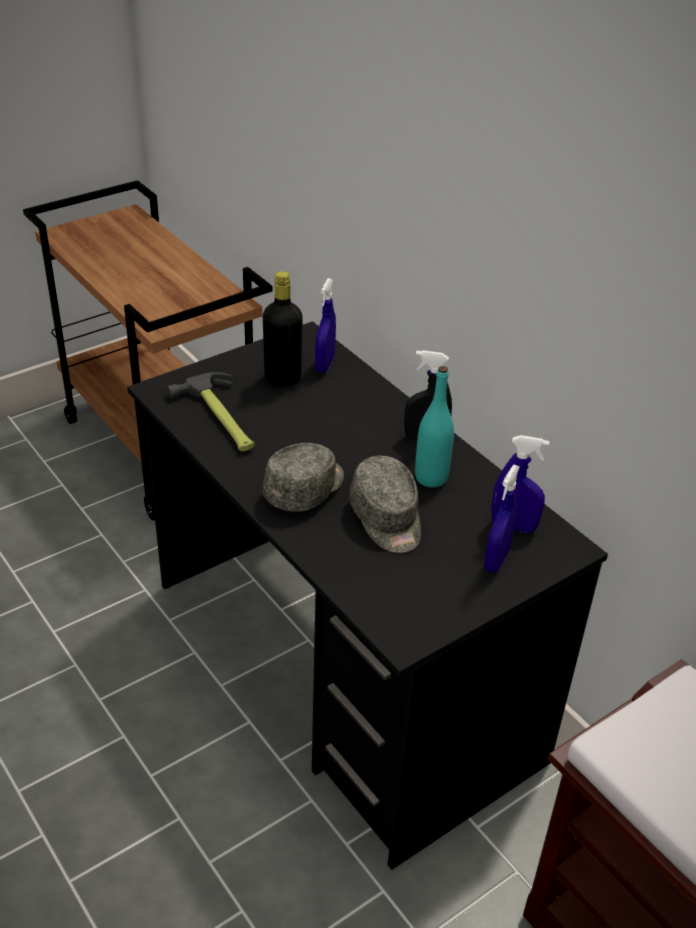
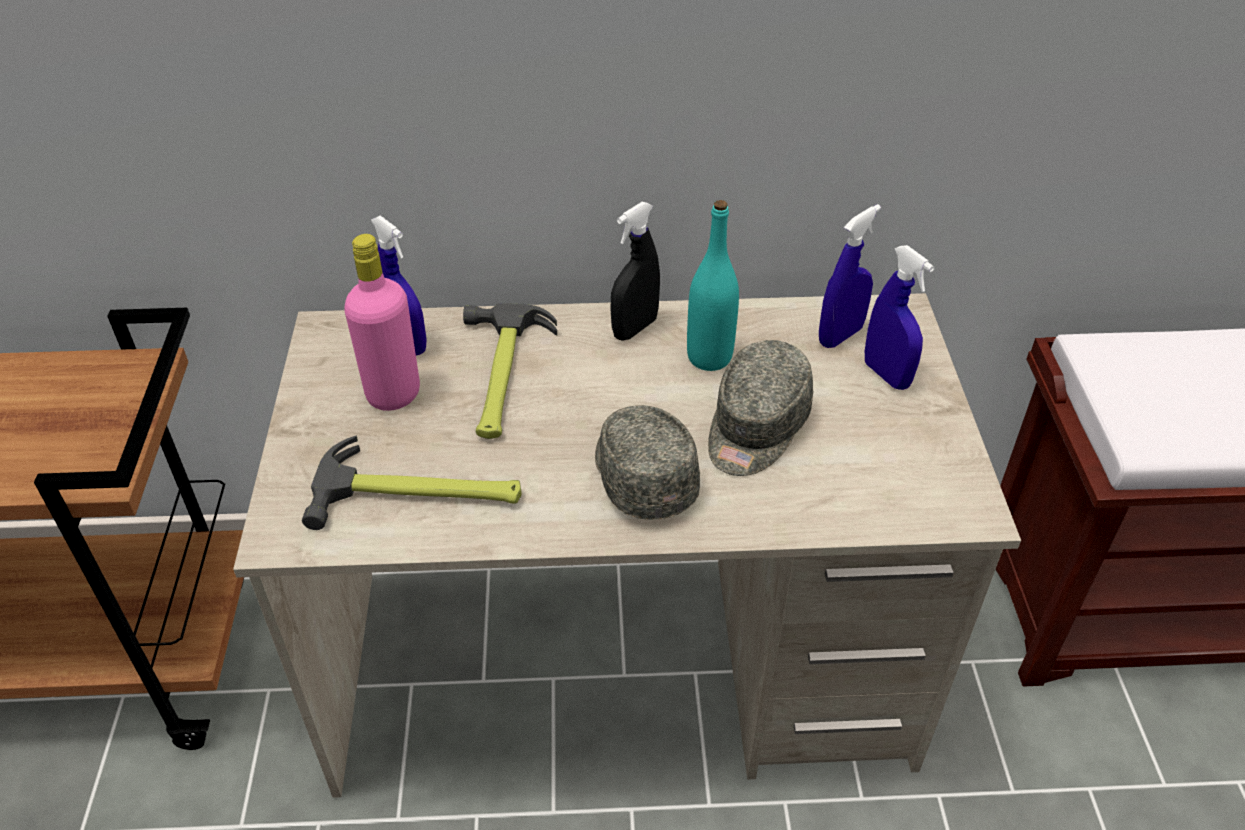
camera: 55 degrees left, 5 degrees up
black desk [127,321,608,870] -> beige desk [233,293,1021,798]
black bottle [263,271,303,386] -> pink bottle [344,234,420,411]
grey cap [349,455,421,553] -> grey cap turned 105 degrees clockwise [708,340,813,476]
none -> hammer [463,303,557,439]

